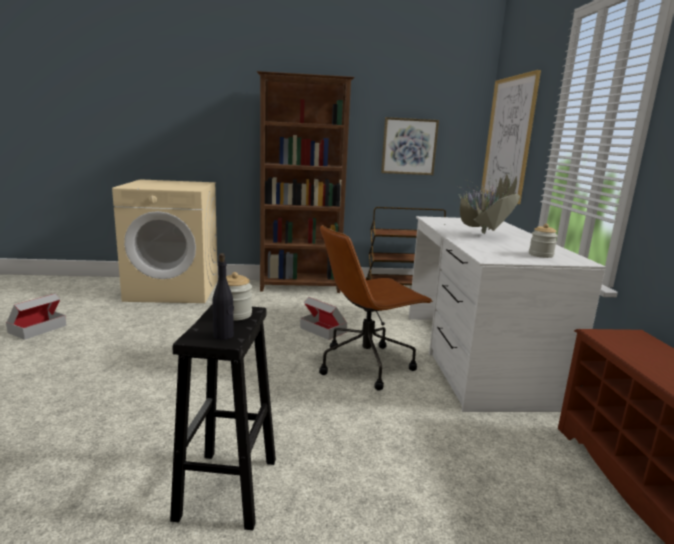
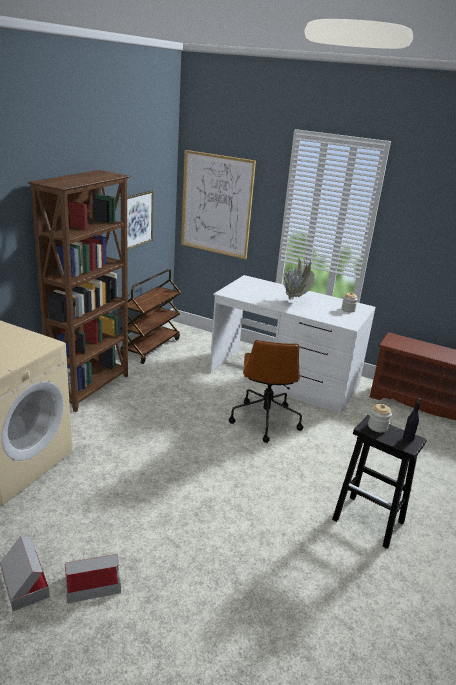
camera: 60 degrees left, 10 degrees up
cardboard box [300,297,347,340] -> cardboard box moved to [65,554,121,604]

